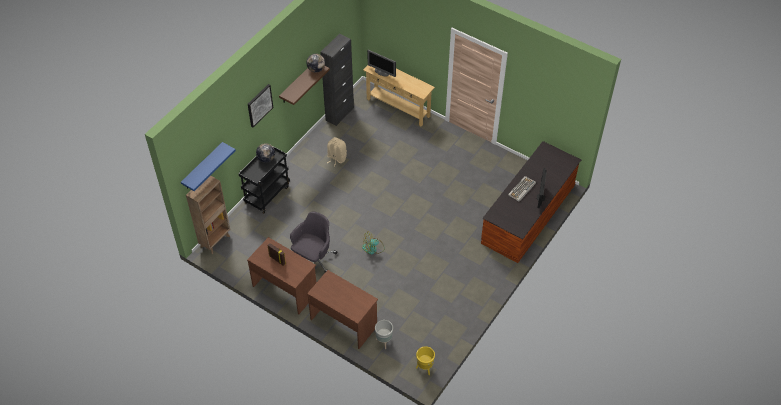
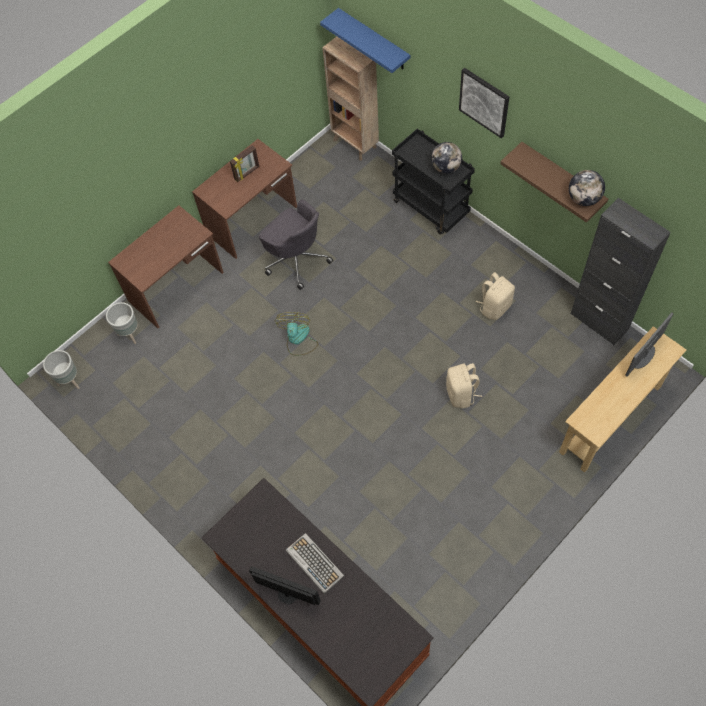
camera: 105 degrees right, 10 degrees up
yellow planter [416,346,435,375] -> grey planter [43,350,80,389]
none -> beige backpack [446,363,482,409]

